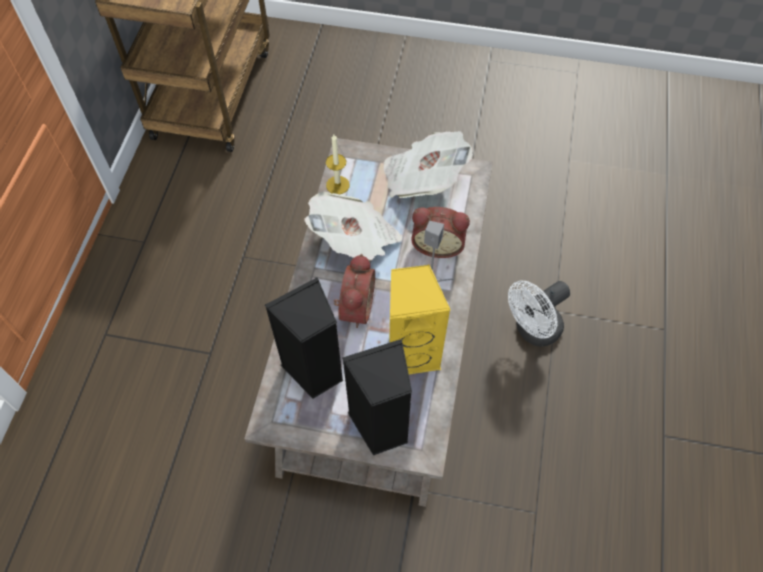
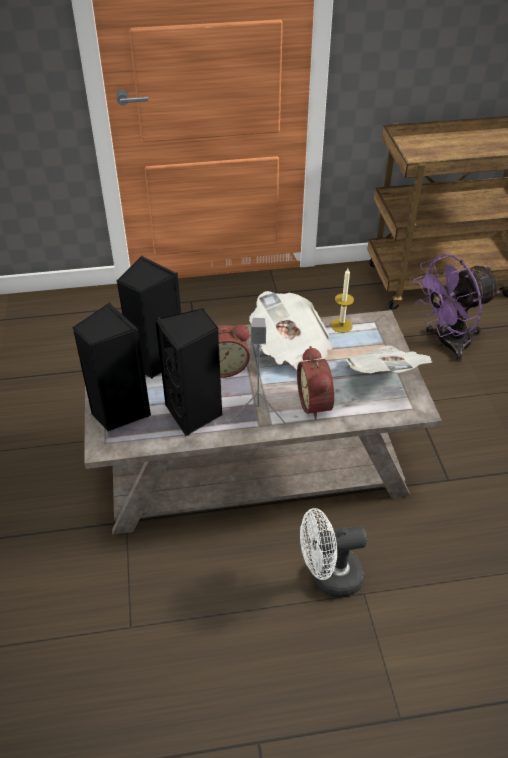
camera: 70 degrees right, 15 degrees down
yellow speaker [389,265,451,374] -> black speaker [155,309,223,436]
white fan [508,280,570,347] -> white fan turned 45 degrees counterclockwise [300,508,367,598]
none -> purple fan [413,254,500,362]

